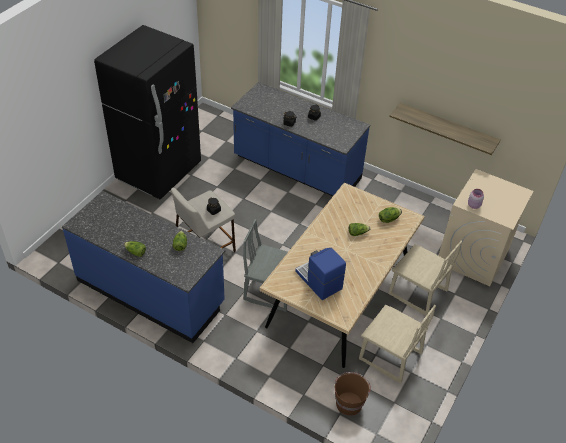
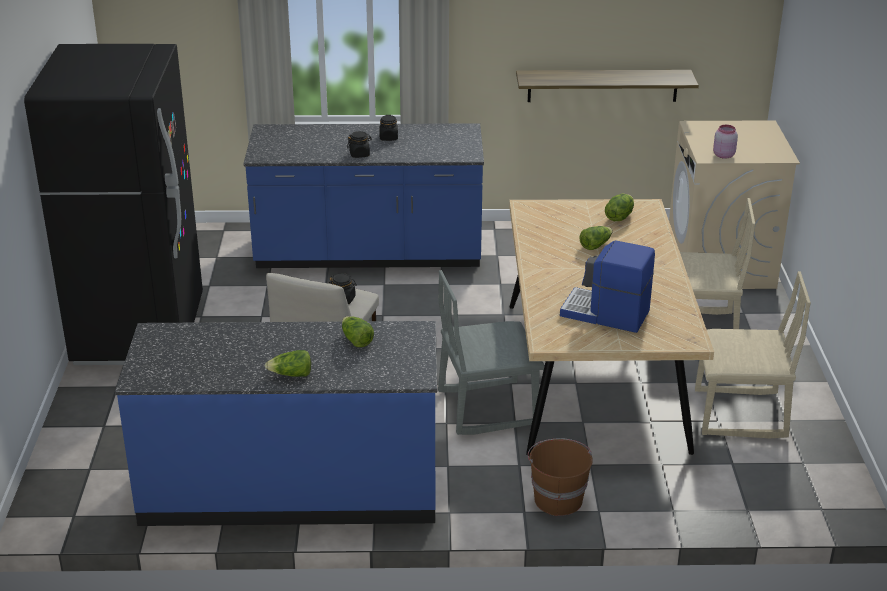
camera: 30 degrees left, 15 degrees down
brown bucket [335,372,371,416] -> brown bucket moved to [528,438,593,516]

